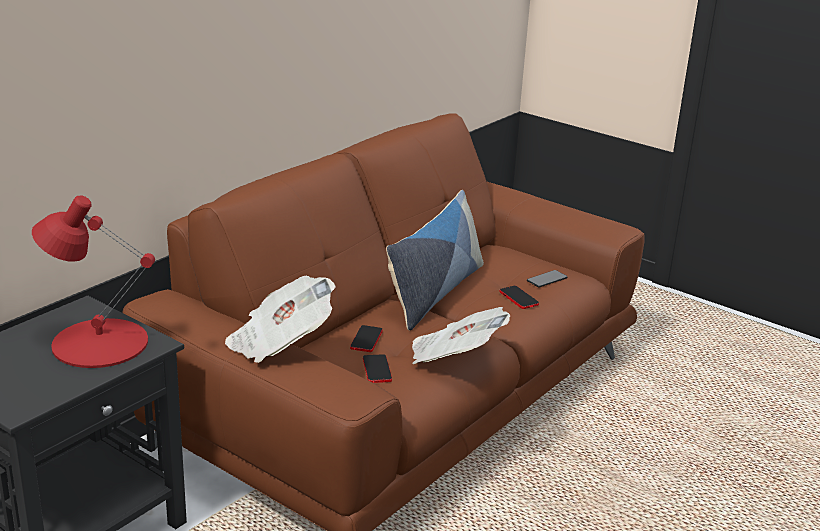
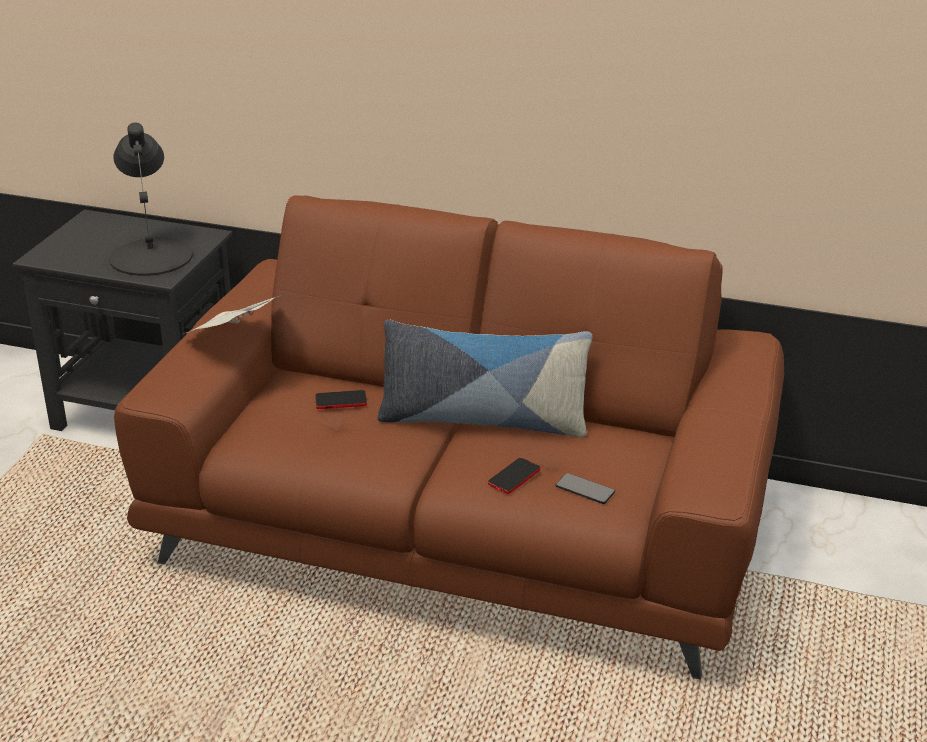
camera: 70 degrees right, 5 degrees up
red table lamp [32,196,155,368] -> black table lamp [109,122,193,276]
phone [363,354,392,383] -> none
newspaper [412,307,510,364] -> none

